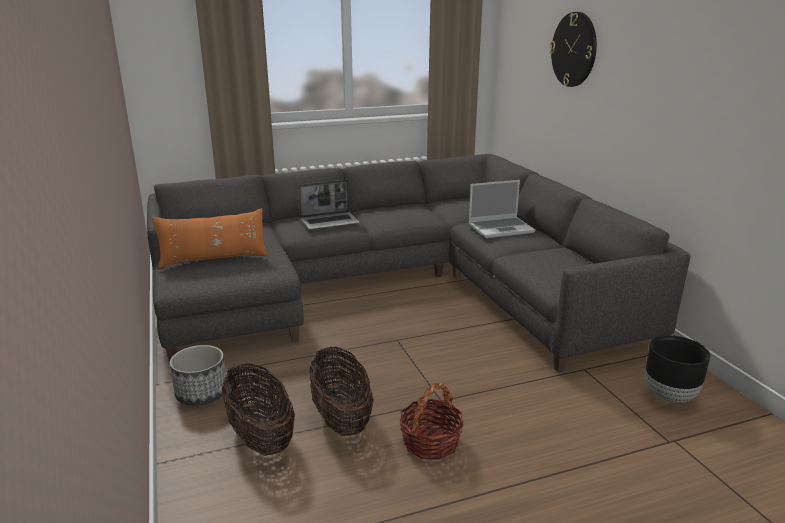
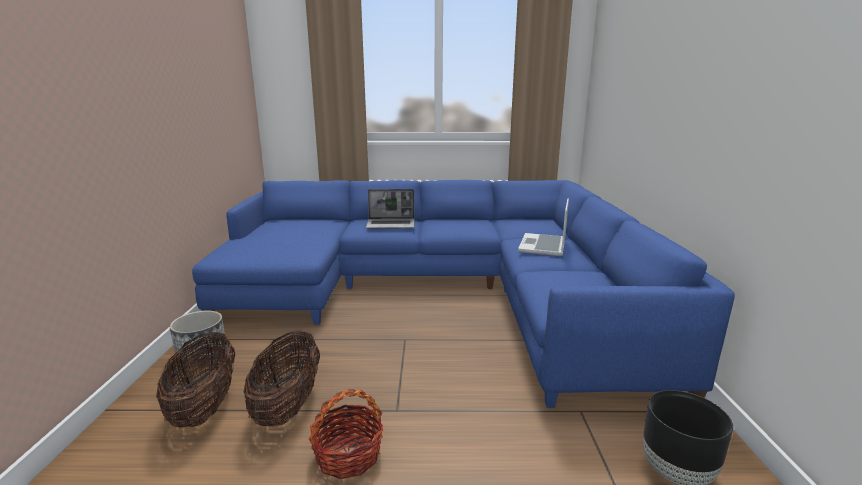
camera: 20 degrees right, 5 degrees down
grey sofa [147,154,690,372] -> blue sofa [192,180,735,408]
orange pillow [152,208,268,268] -> none
laptop [468,180,535,238] -> laptop turned 105 degrees clockwise [518,198,569,256]
wall clock [550,12,597,87] -> none

